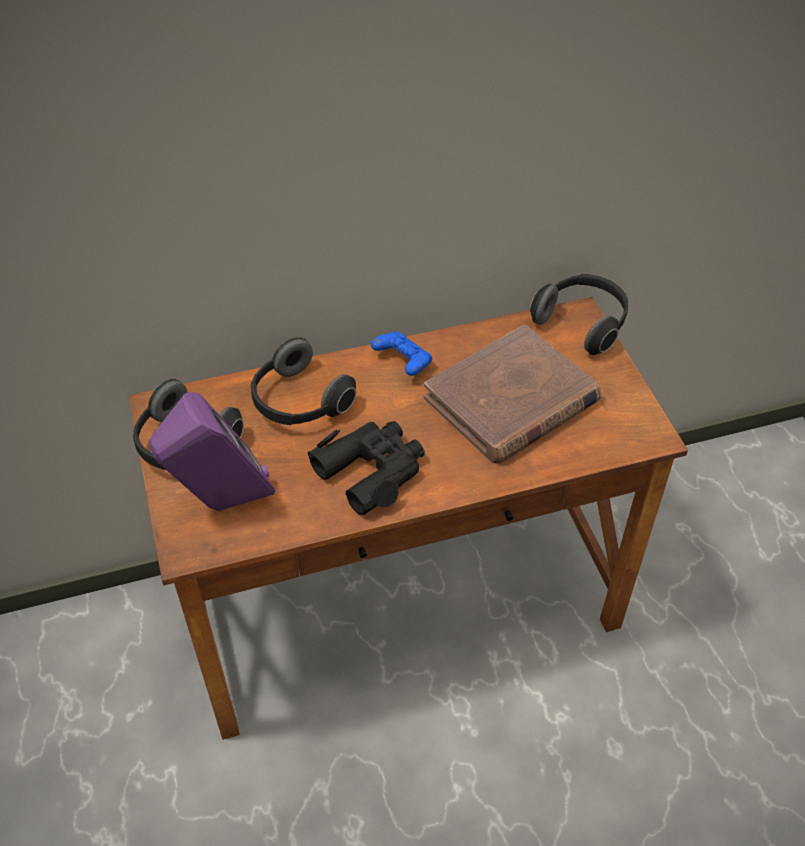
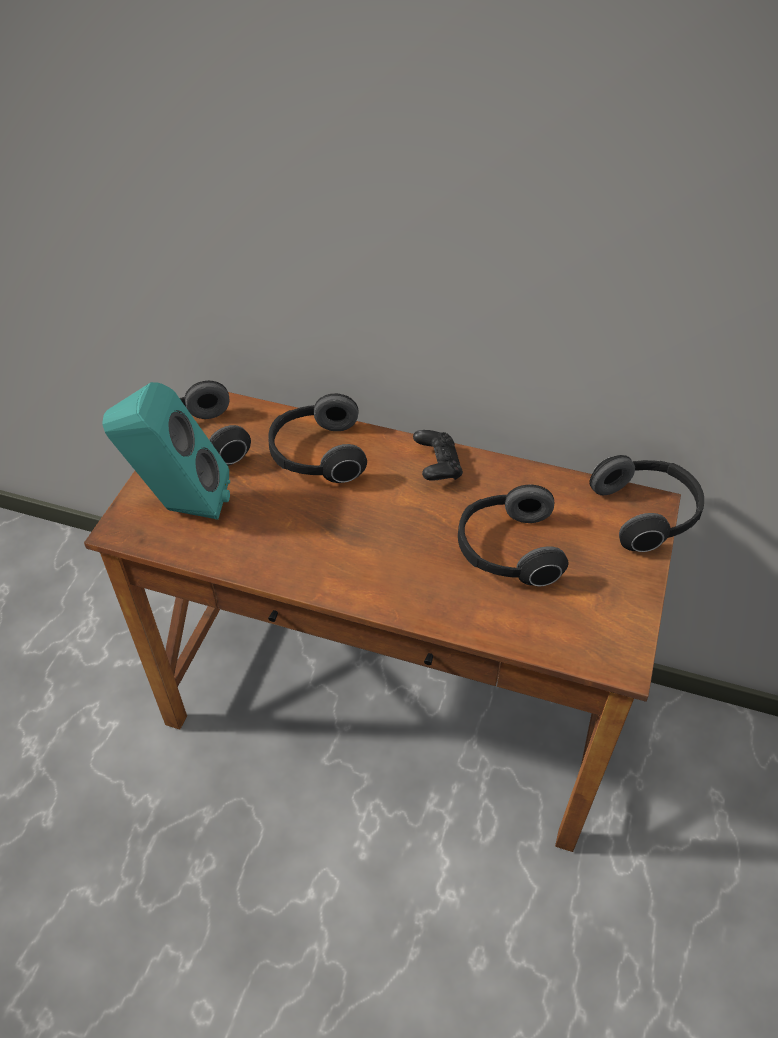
camera: 35 degrees right, 0 degrees up
purple speaker [149,392,275,511] -> turquoise speaker [102,382,230,520]
black binoculars [307,421,425,516] -> none
blue game controller [371,331,432,376] -> black game controller [413,430,463,481]
brown book [424,325,601,463] -> headphones [458,485,568,586]

